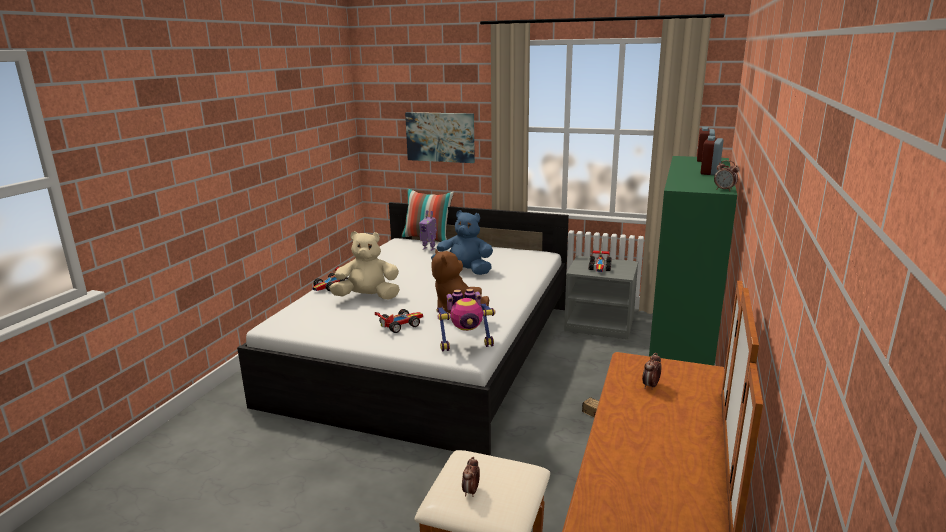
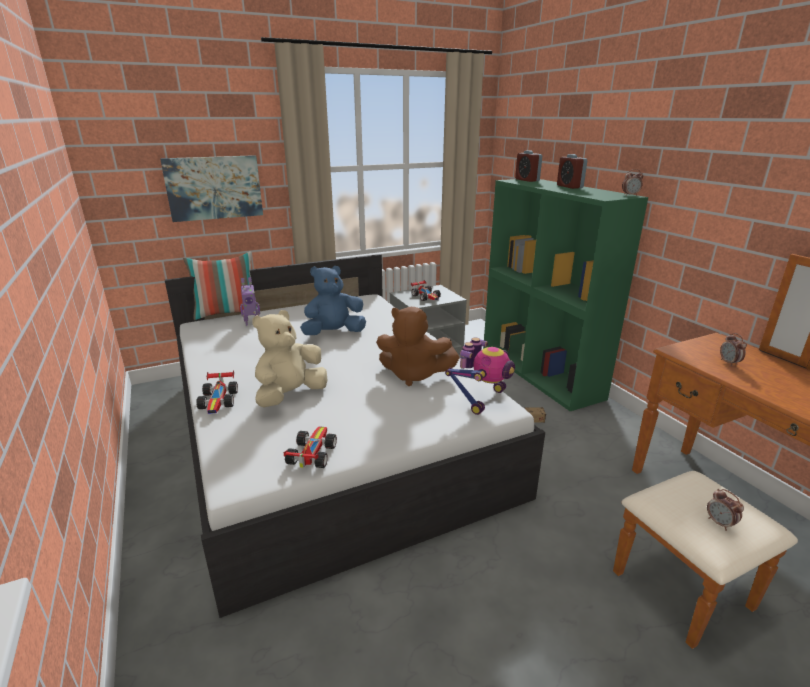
camera: 45 degrees left, 5 degrees up
toy car [375,309,423,333] -> toy car moved to [283,426,337,468]

